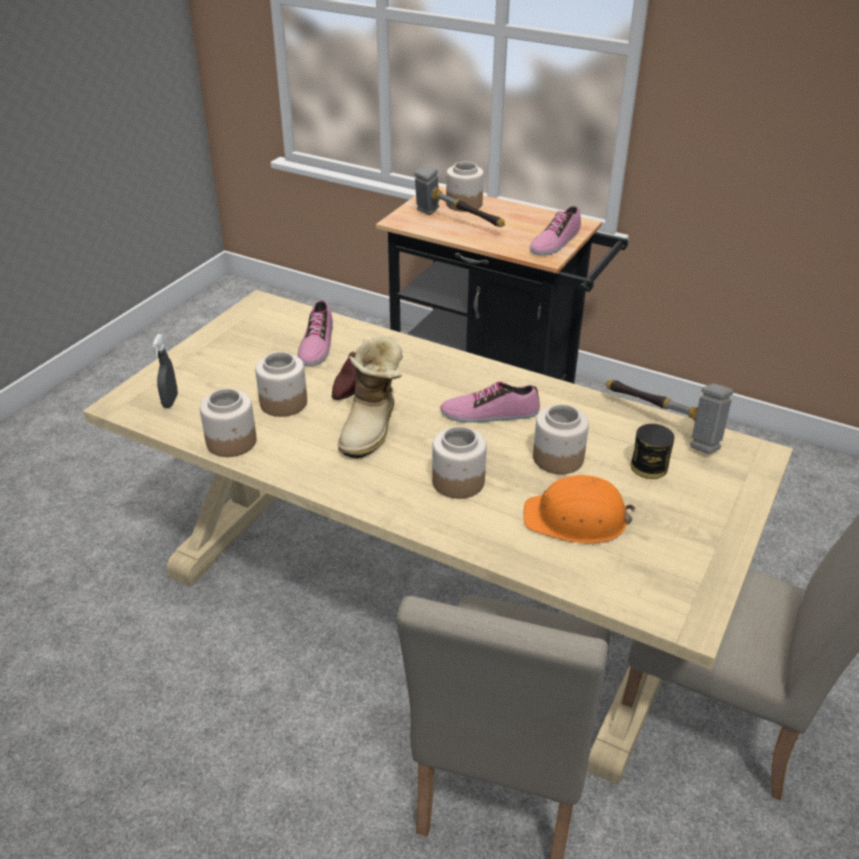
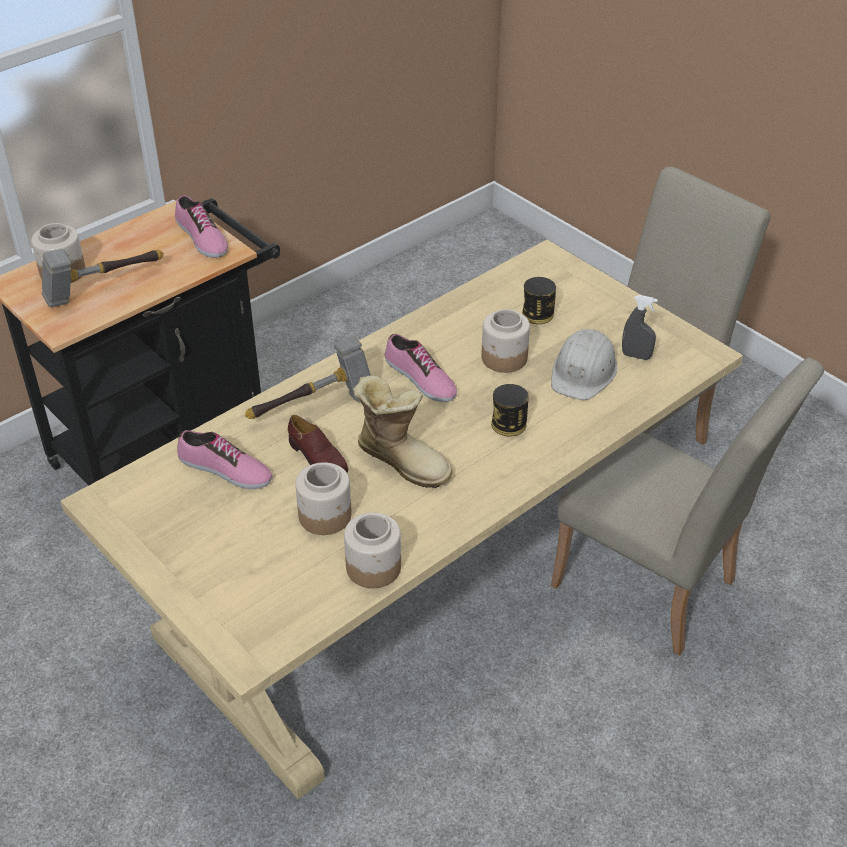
camera: 70 degrees left, 5 degrees up
grey spray bottle [152,334,178,408] -> grey spray bottle moved to [622,295,658,360]
jar [432,426,487,499] -> can [491,384,529,437]
shoe [440,382,540,423] -> shoe turned 60 degrees counterclockwise [385,334,457,402]
orange hard hat [524,475,635,543] -> white hard hat [551,329,617,400]
hammer [606,380,733,454] -> hammer moved to [245,336,371,419]

